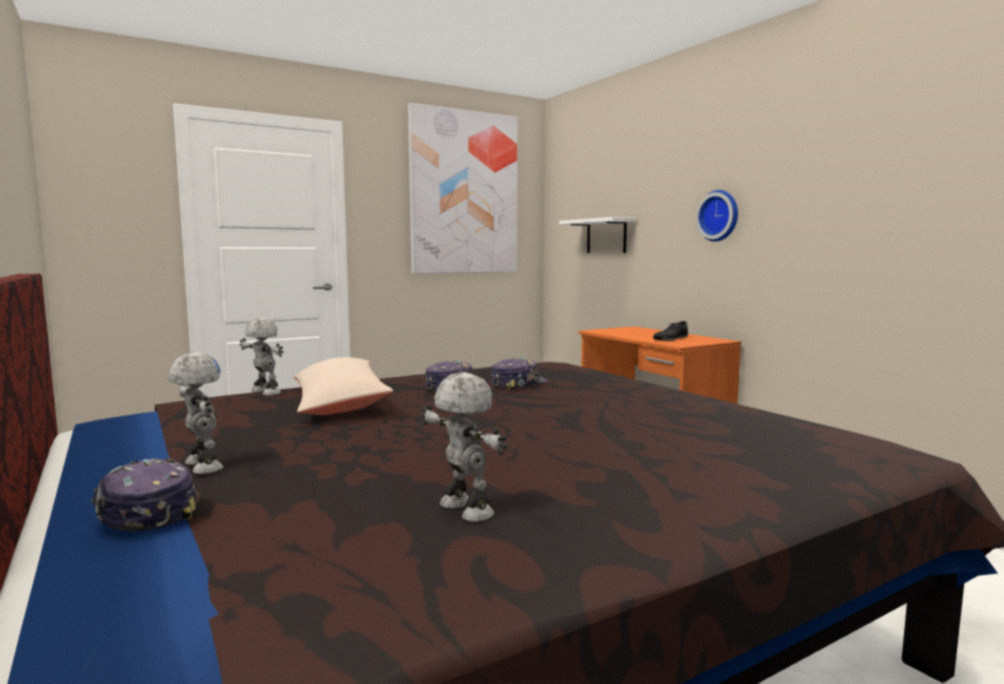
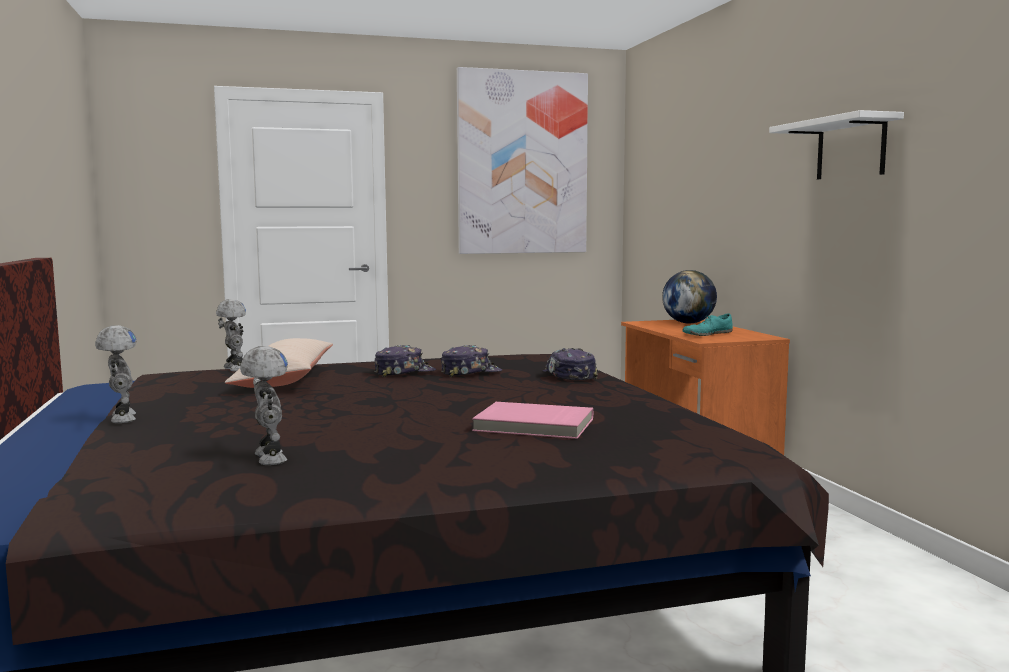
camera: 15 degrees right, 0 degrees up
cap [91,458,197,532] -> cap moved to [543,348,597,380]
white shelf [559,217,636,253] -> white shelf moved to [769,110,904,179]
black shoe [653,321,688,341] -> turquoise shoe [682,313,733,336]
wall clock [696,190,738,242] -> none
none -> pink book [472,402,593,439]
none -> globe [662,270,717,324]

